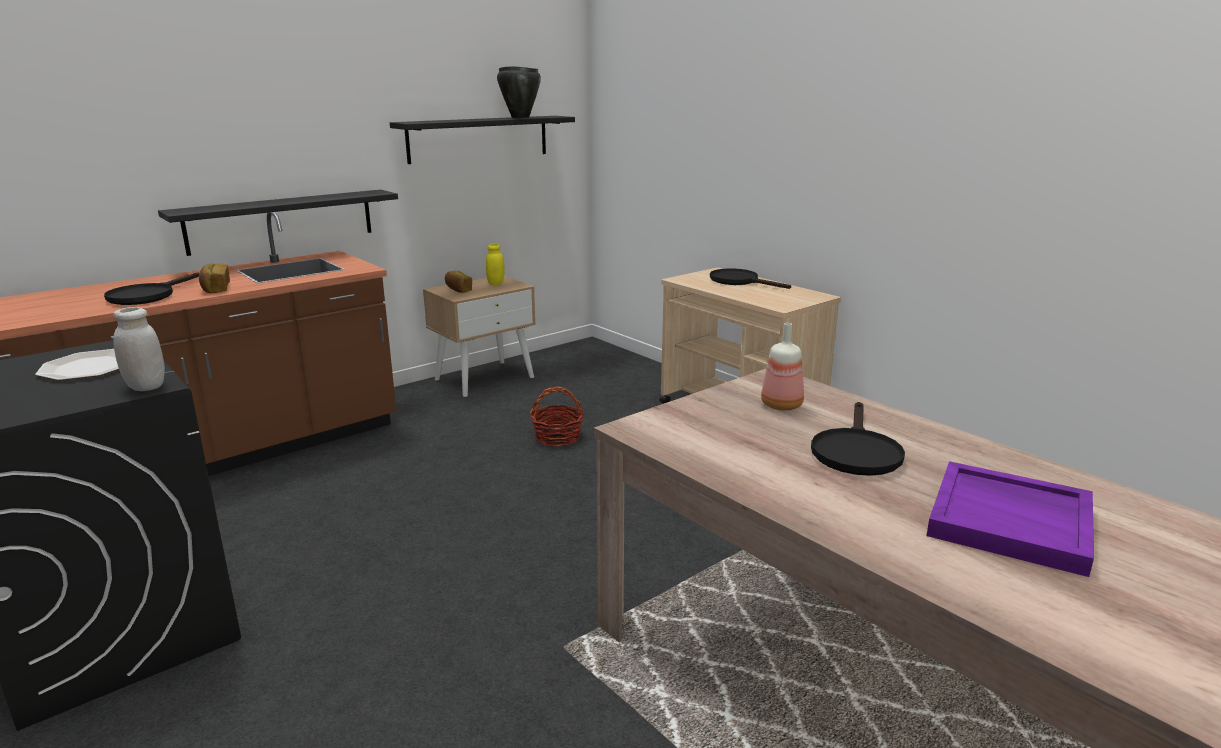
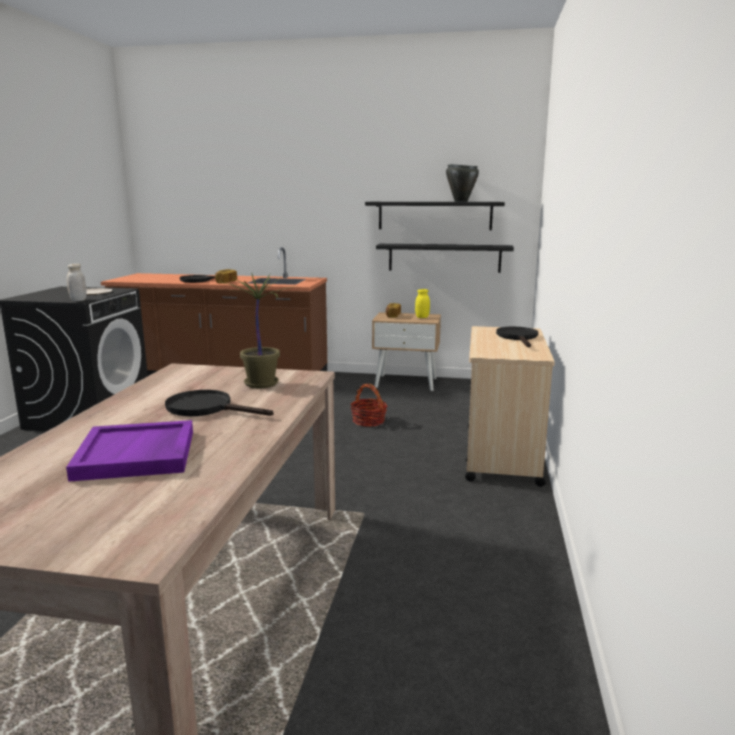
camera: 50 degrees right, 5 degrees down
black shelf [158,190,398,256] -> black shelf moved to [376,244,514,273]
bottle [761,323,804,411] -> potted plant [221,273,290,388]
black frying pan [811,402,905,476] -> black frying pan turned 45 degrees clockwise [165,390,273,416]

